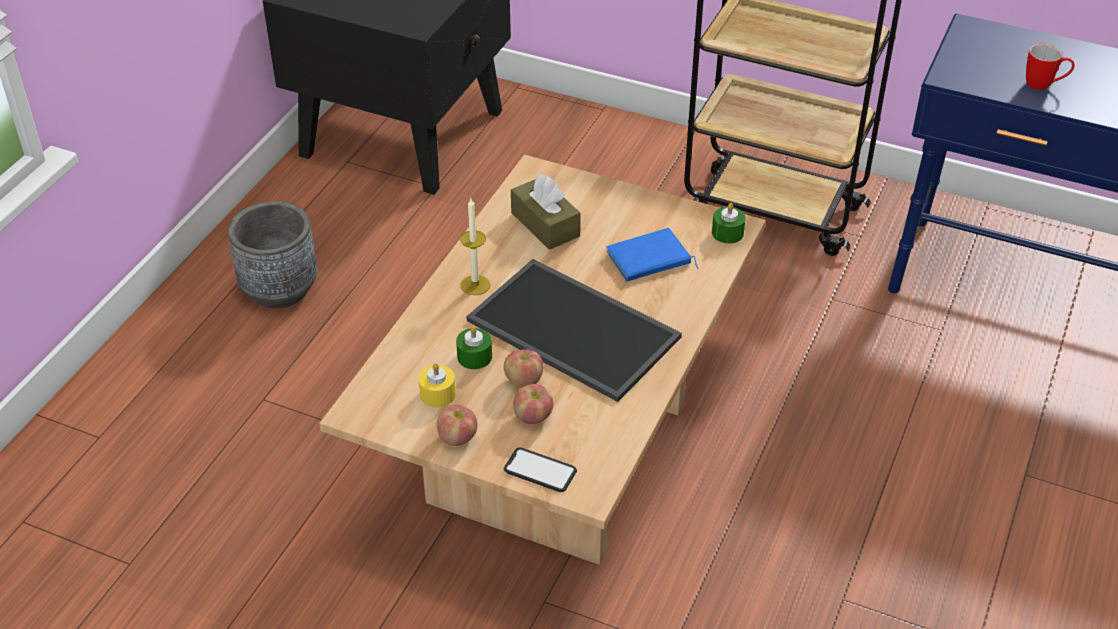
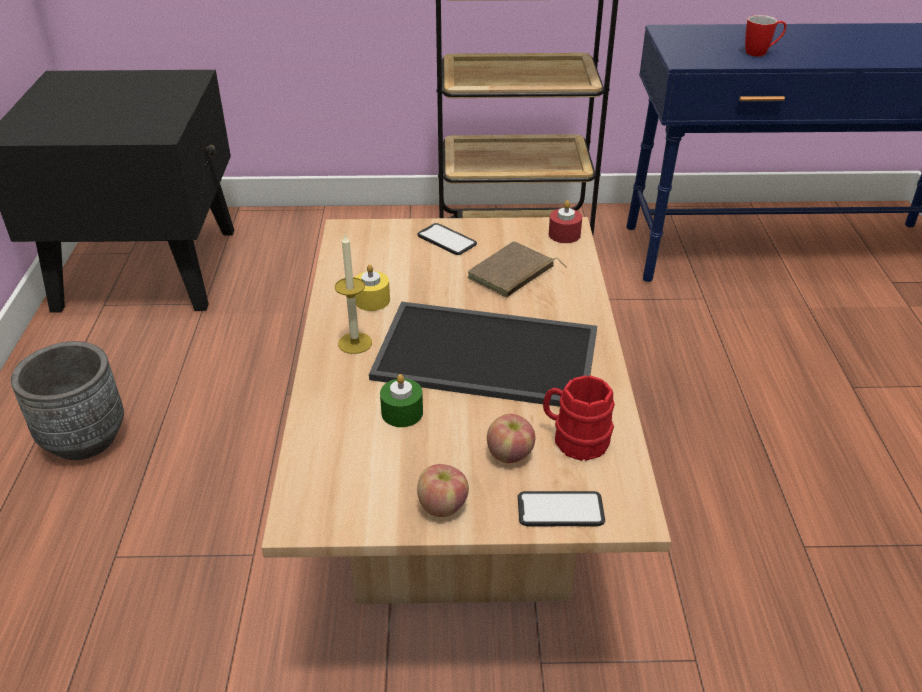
camera: 25 degrees left, 5 degrees down
yellow candle [418,363,456,407] -> yellow candle moved to [355,264,390,311]
apple [504,349,543,388] -> none
brown tissue box [511,174,581,250] -> none
blue book [606,228,698,282] -> brown book [467,241,567,298]
green candle [712,203,746,244] -> red candle [549,200,582,243]
none -> phone [418,223,477,255]
none -> red mug [543,375,615,461]

